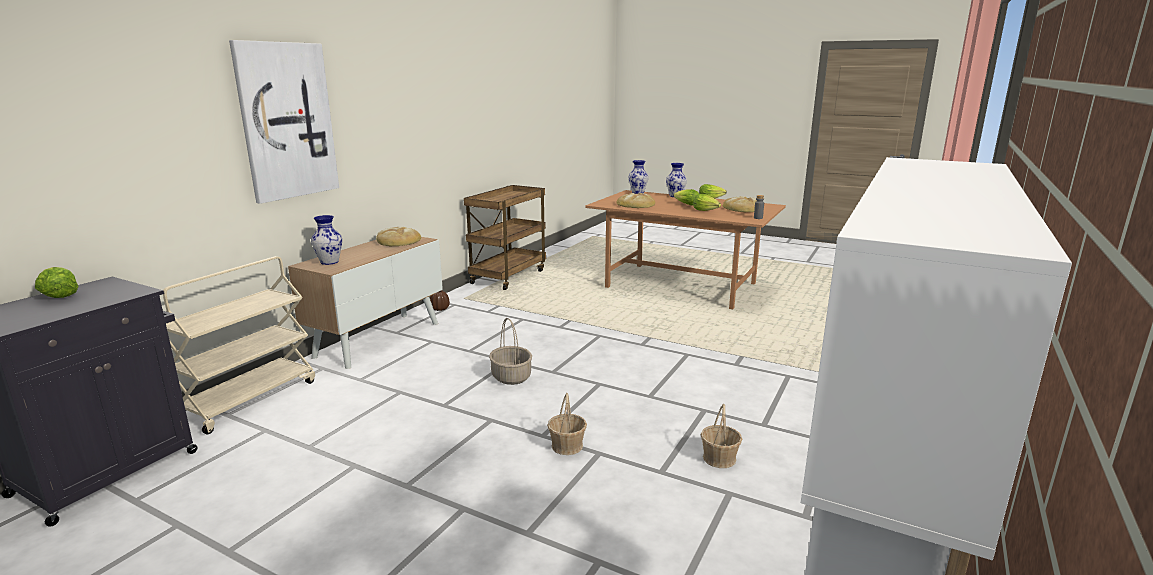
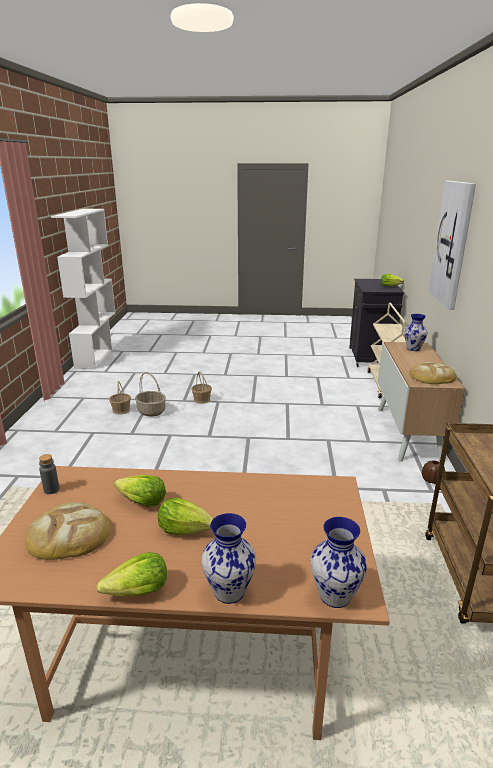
camera: 155 degrees right, 5 degrees up
basket [489,318,532,385] -> basket moved to [135,372,166,416]
bread [616,193,655,208] -> none

